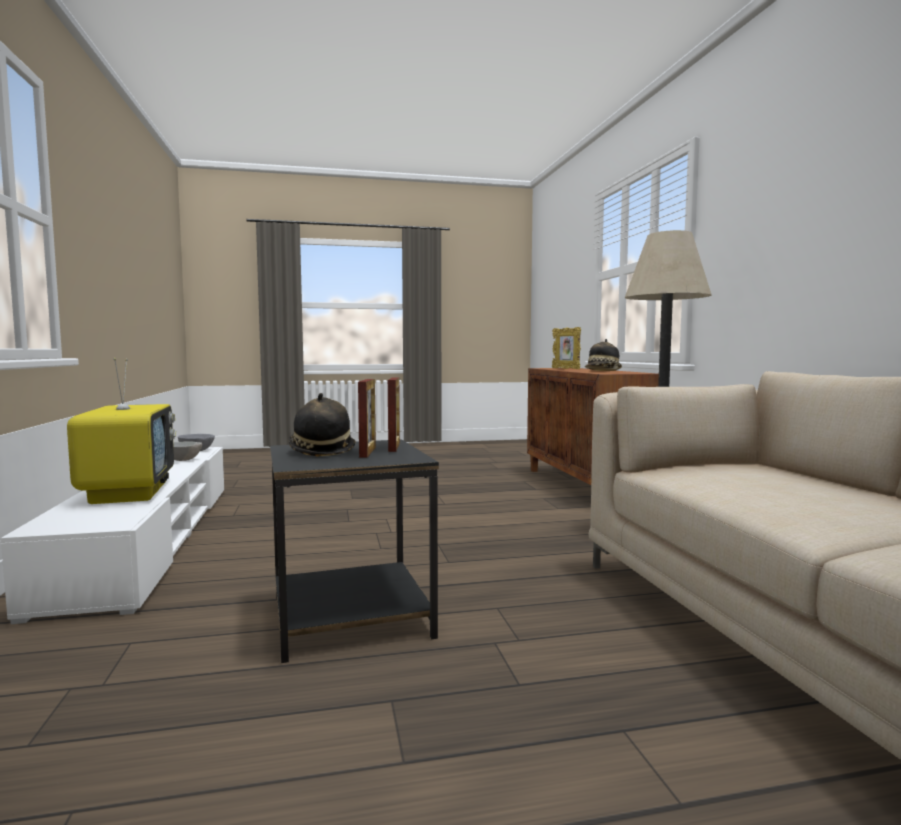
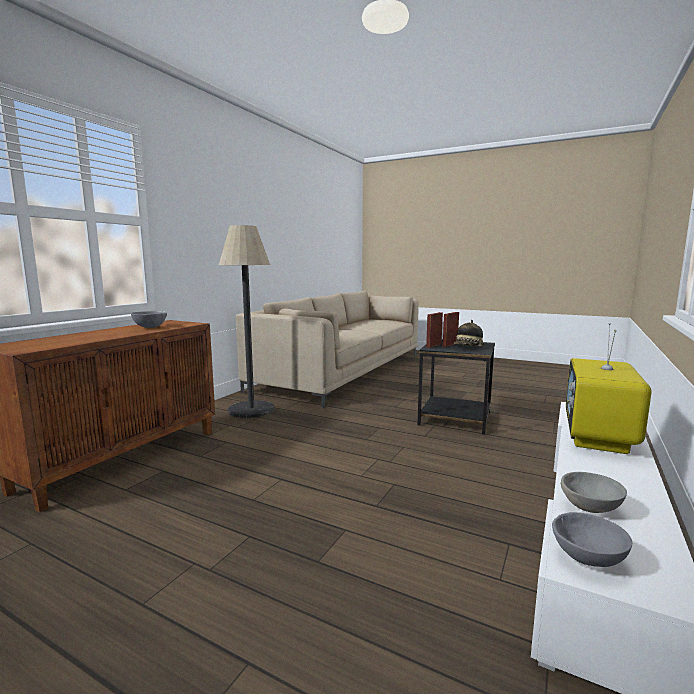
camera: 140 degrees left, 5 degrees up
picture frame [552,327,581,369] -> none
hat [585,339,622,371] -> grey bowl [131,311,167,328]

